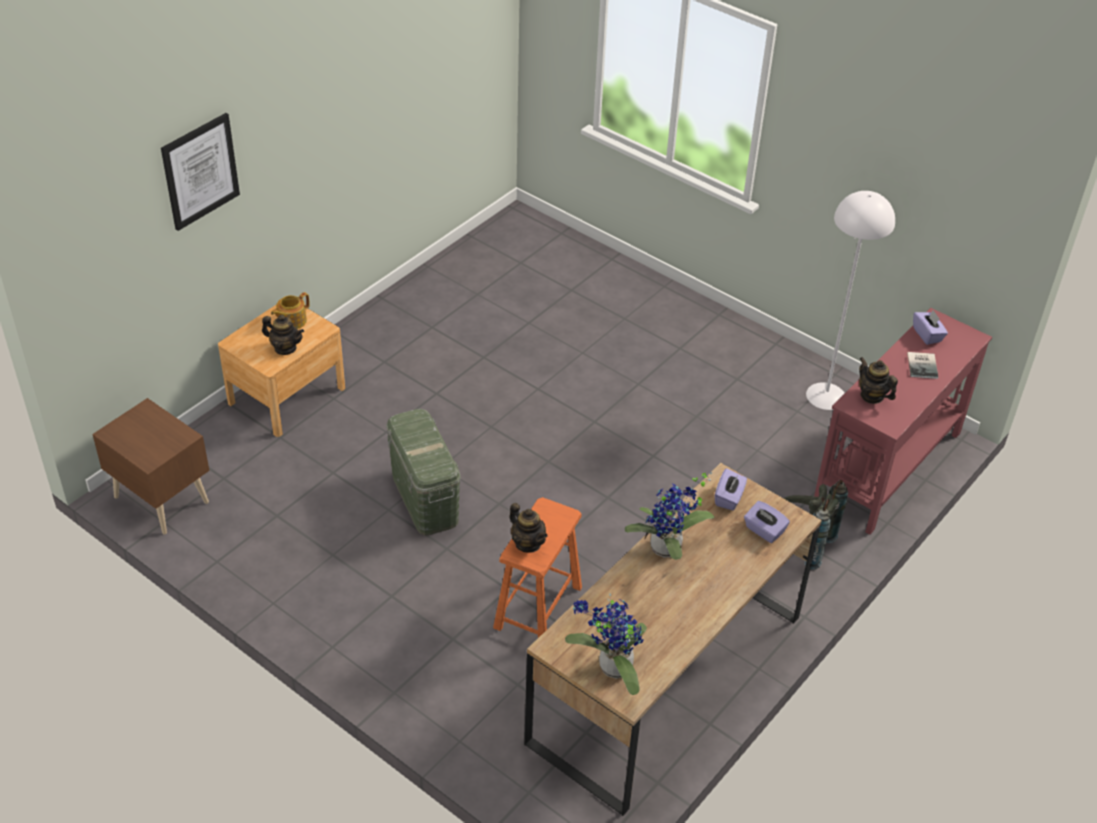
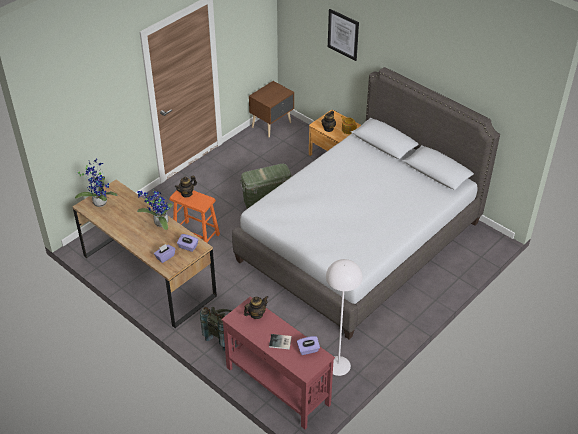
camera: 95 degrees right, 0 degrees up
none -> grey bed [232,67,500,339]

